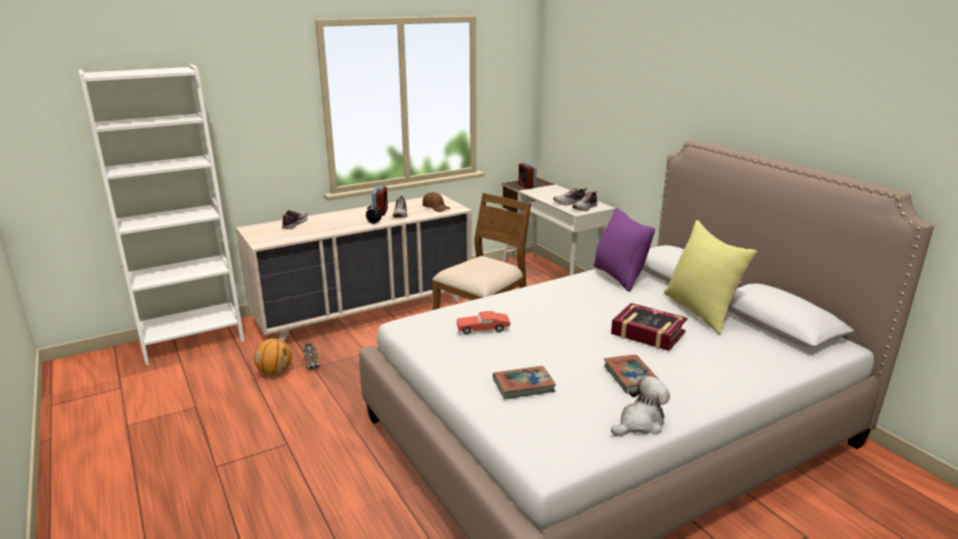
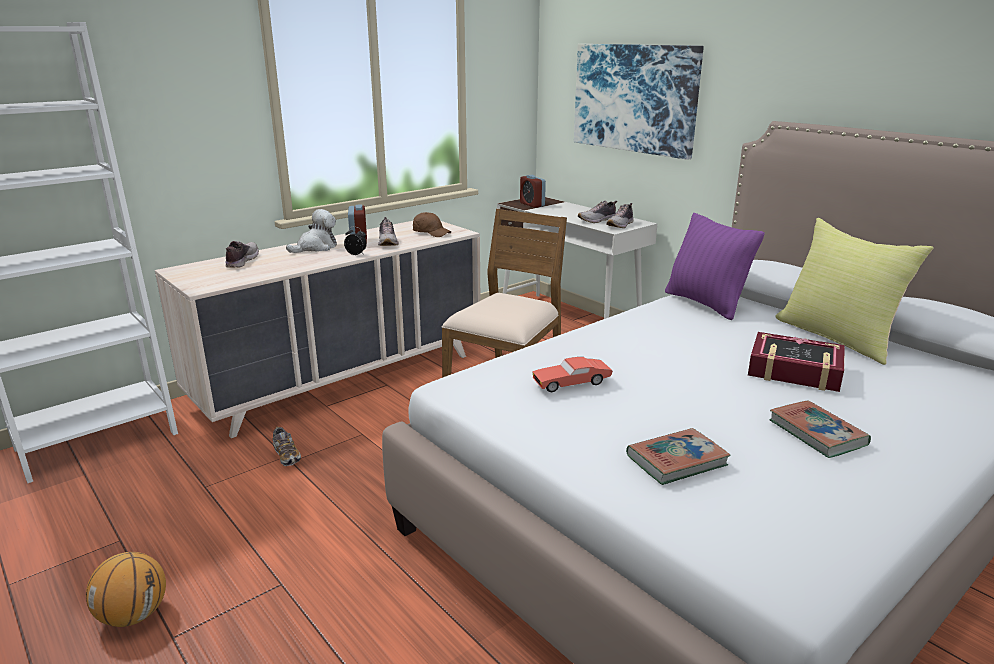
camera: 10 degrees left, 0 degrees up
basketball [254,338,292,375] -> basketball moved to [86,552,166,627]
plush toy [611,376,670,436] -> plush toy moved to [286,209,337,253]
none -> picture [574,44,704,160]

